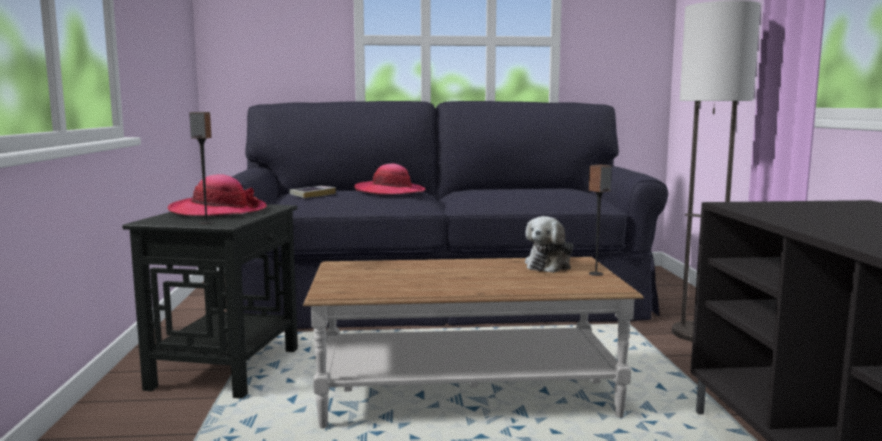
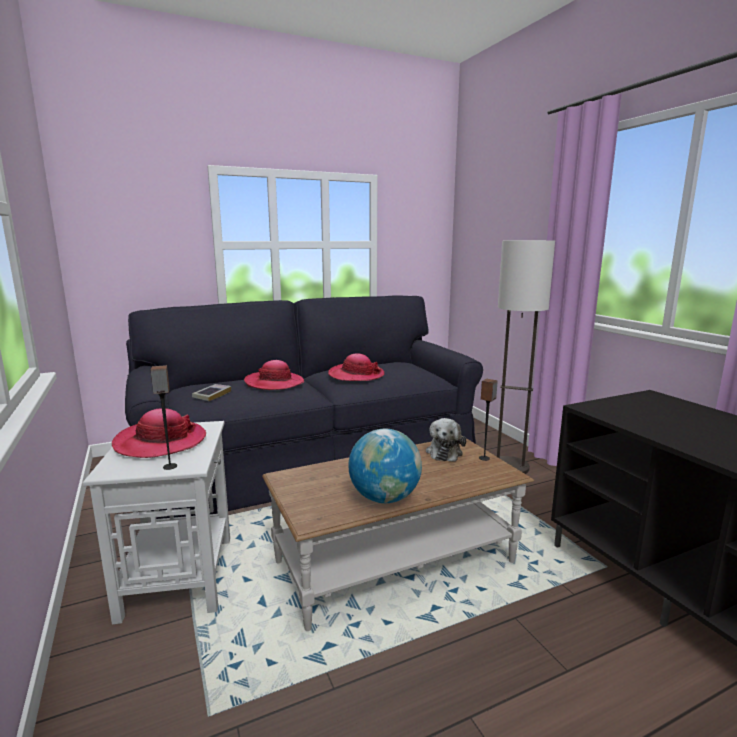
camera: 20 degrees left, 5 degrees up
black side table [122,204,298,399] -> white side table [82,421,230,625]
none -> hat [328,353,385,381]
none -> globe [348,429,422,503]

